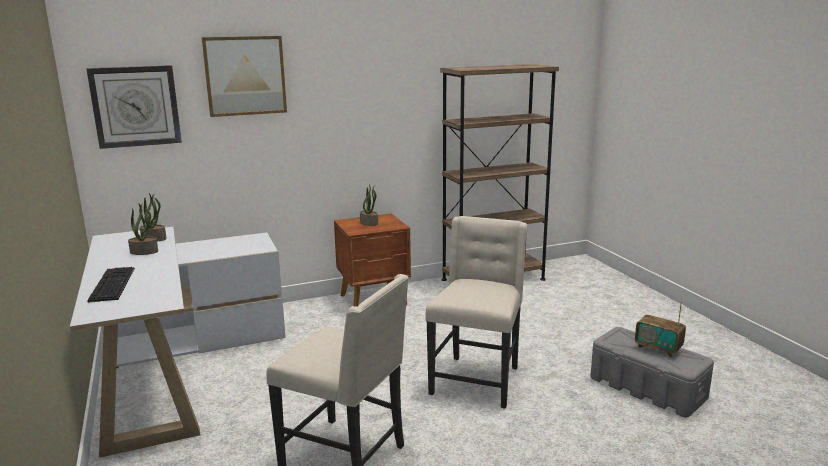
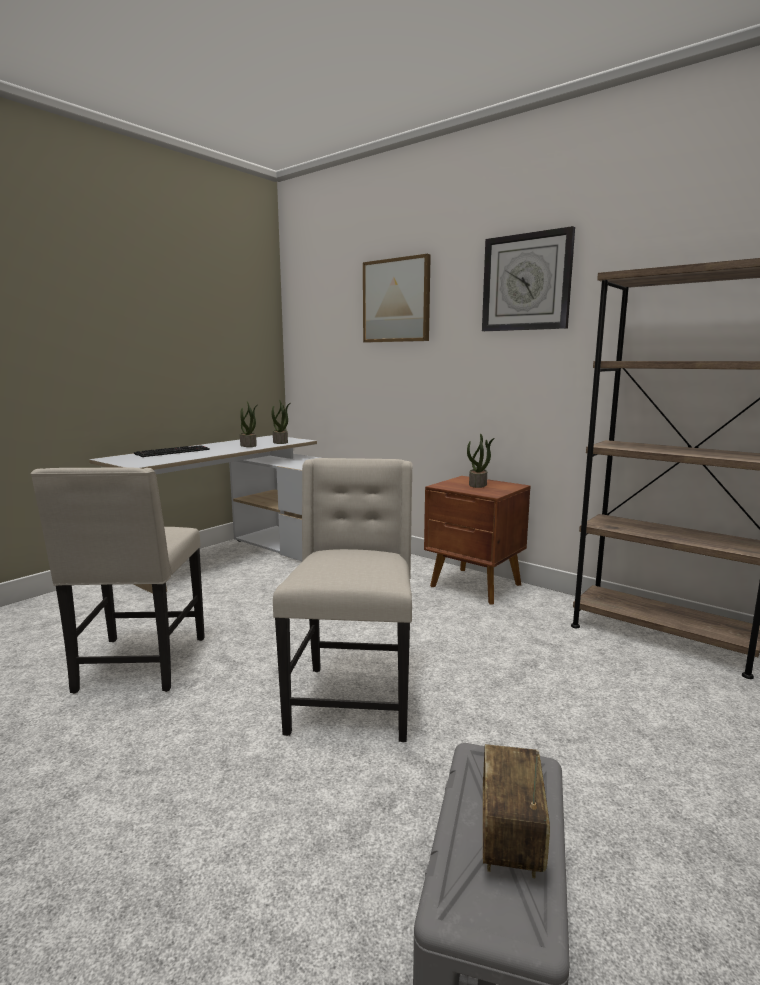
camera: 60 degrees right, 5 degrees down
wall clock [87,65,182,149] -> wall clock moved to [482,226,575,331]
beige chair [426,216,527,409] -> beige chair turned 75 degrees counterclockwise [273,458,412,742]

